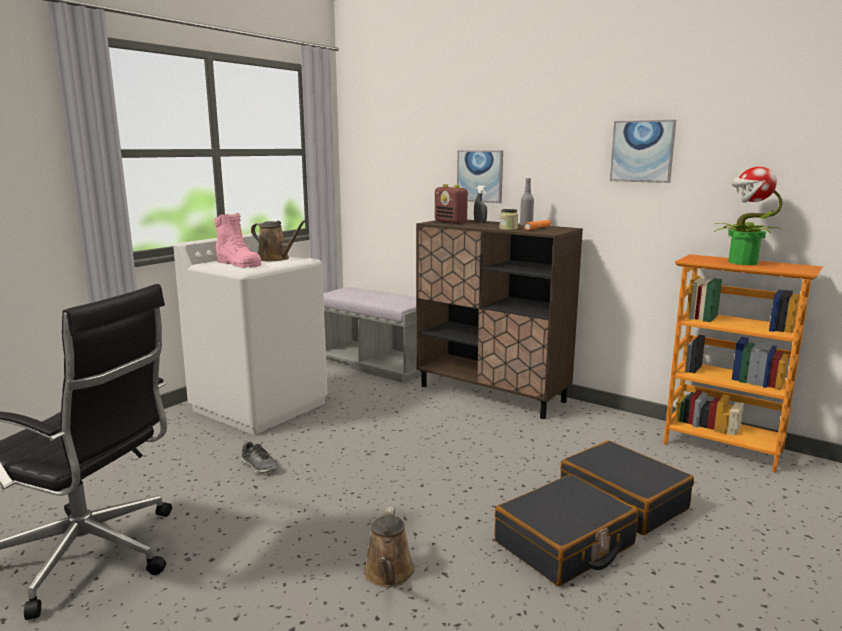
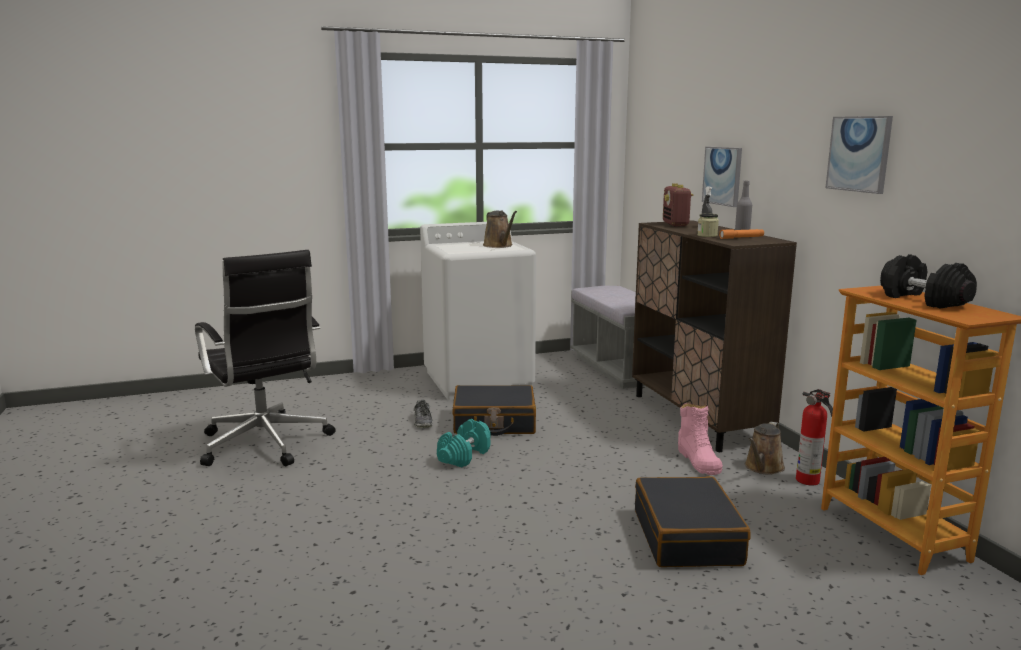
camera: 35 degrees right, 0 degrees up
pink boot [214,213,262,268] -> pink boot moved to [678,403,723,475]
brown watering can [364,507,415,587] -> brown watering can moved to [745,422,785,475]
black suitcase [494,474,638,586] -> black suitcase moved to [452,385,536,436]
potted plant [714,167,782,265] -> black dumbbell [880,254,977,308]
none -> turquoise dumbbell [437,419,490,467]
none -> fire extinguisher [796,389,833,485]

